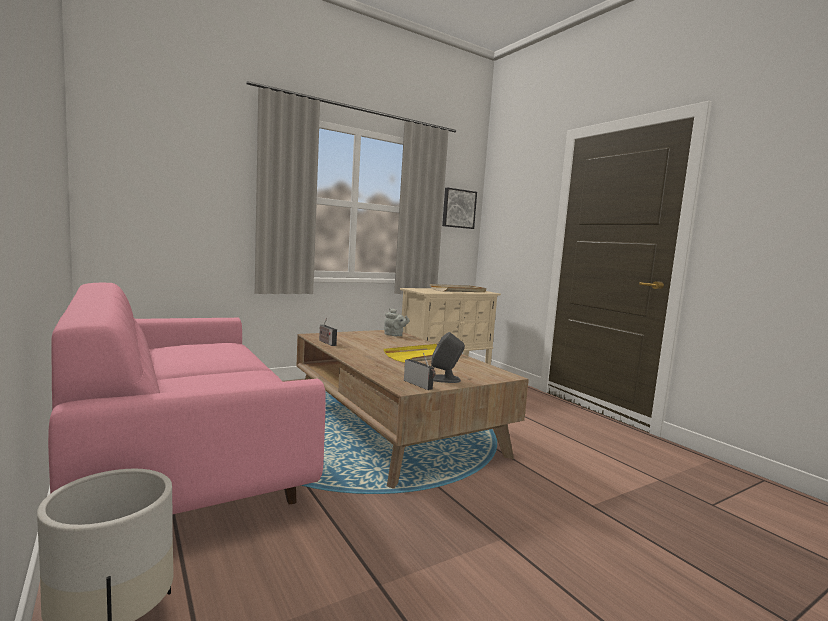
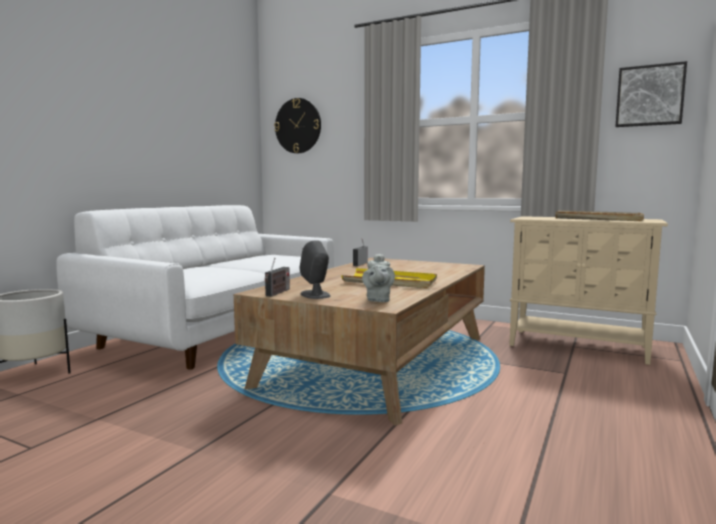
camera: 60 degrees right, 0 degrees up
pink sofa [48,283,326,515] -> white sofa [56,205,334,370]
grey teapot [384,308,409,336] -> grey teapot moved to [362,253,395,302]
none -> wall clock [274,98,321,153]

